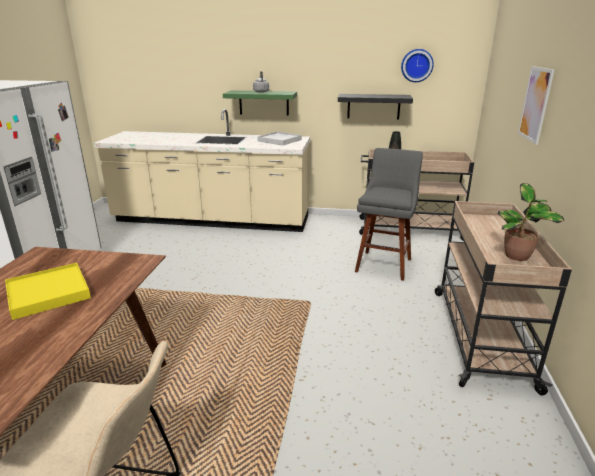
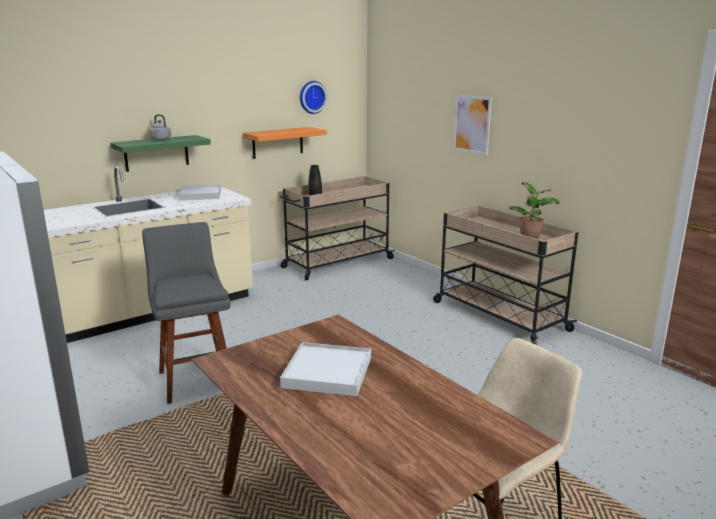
camera: 45 degrees left, 5 degrees down
yellow tray [5,263,91,320] -> white tray [280,342,371,396]
black shelf [338,94,413,120] -> orange shelf [243,127,327,159]
grey stool [355,148,423,281] -> grey stool moved to [142,222,231,404]

